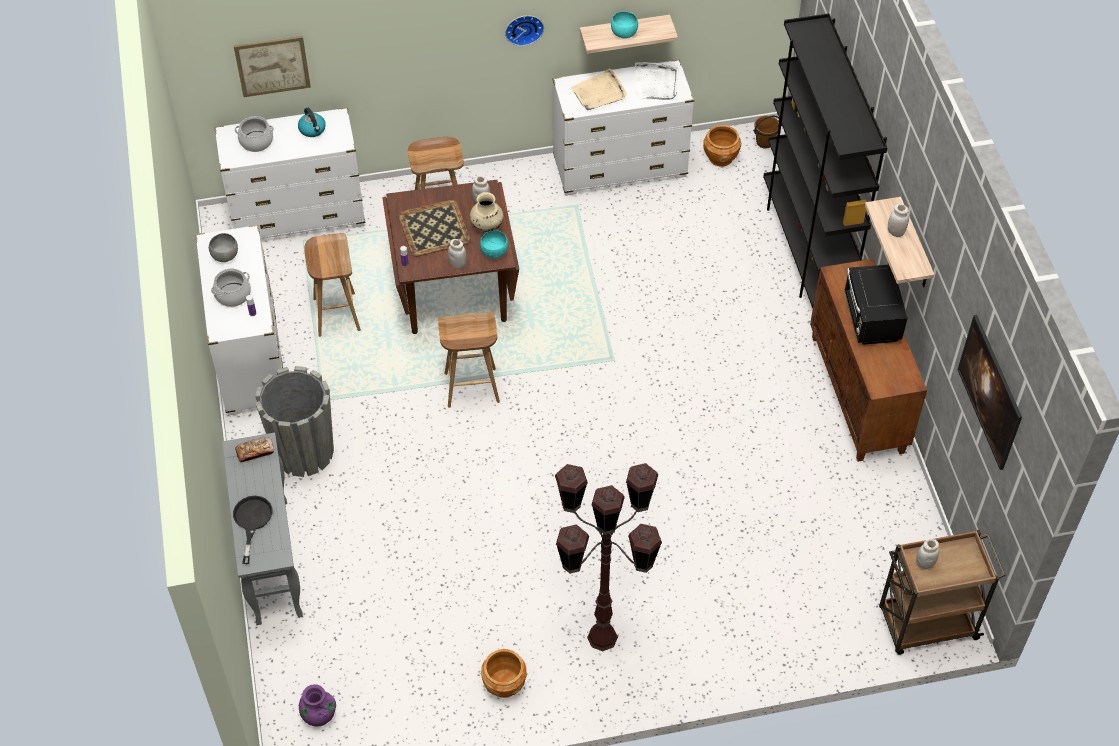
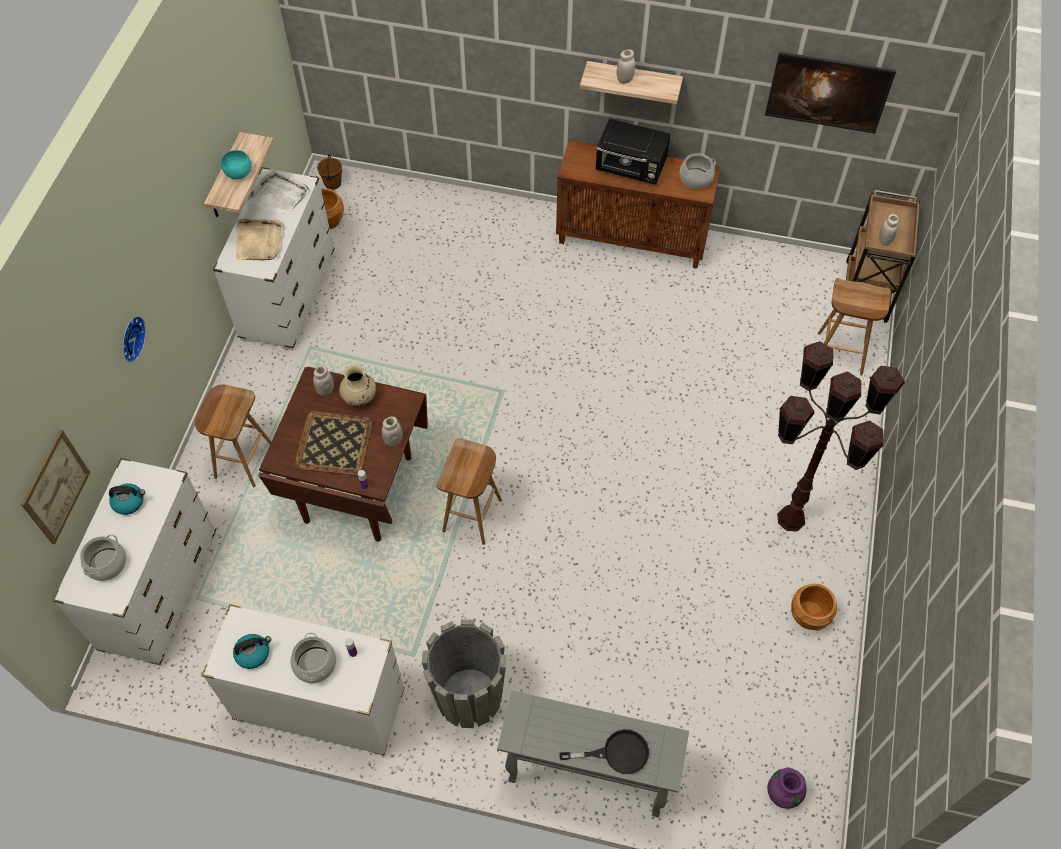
camera: 65 degrees left, 5 degrees up
grey bowl [209,233,238,262] -> kettle [233,634,271,669]
black frying pan [233,496,273,564] -> black frying pan turned 150 degrees clockwise [559,729,649,774]
bread [235,437,274,463] -> none
brown stool [304,233,361,337] -> brown stool moved to [818,278,891,375]
turquoise bowl [480,230,508,259] -> none
wall clock [505,15,544,46] -> wall clock moved to [122,316,146,362]
black bookcase [763,13,887,308] -> none
none -> cooking pot [680,153,716,189]

